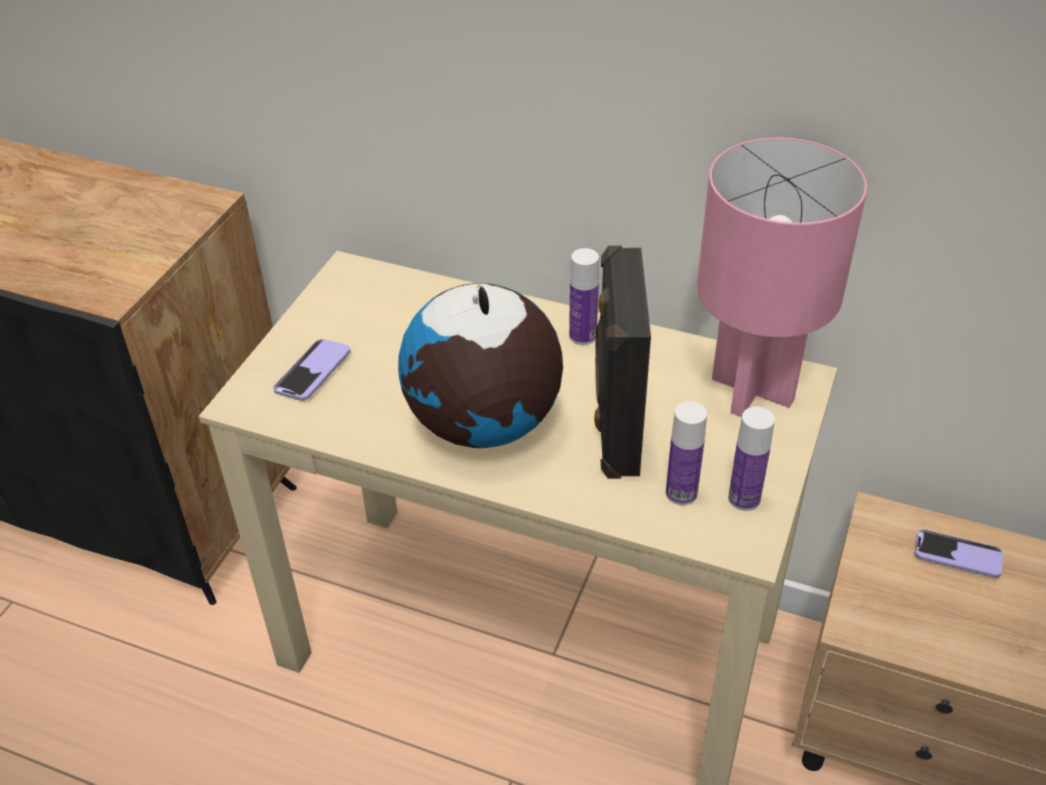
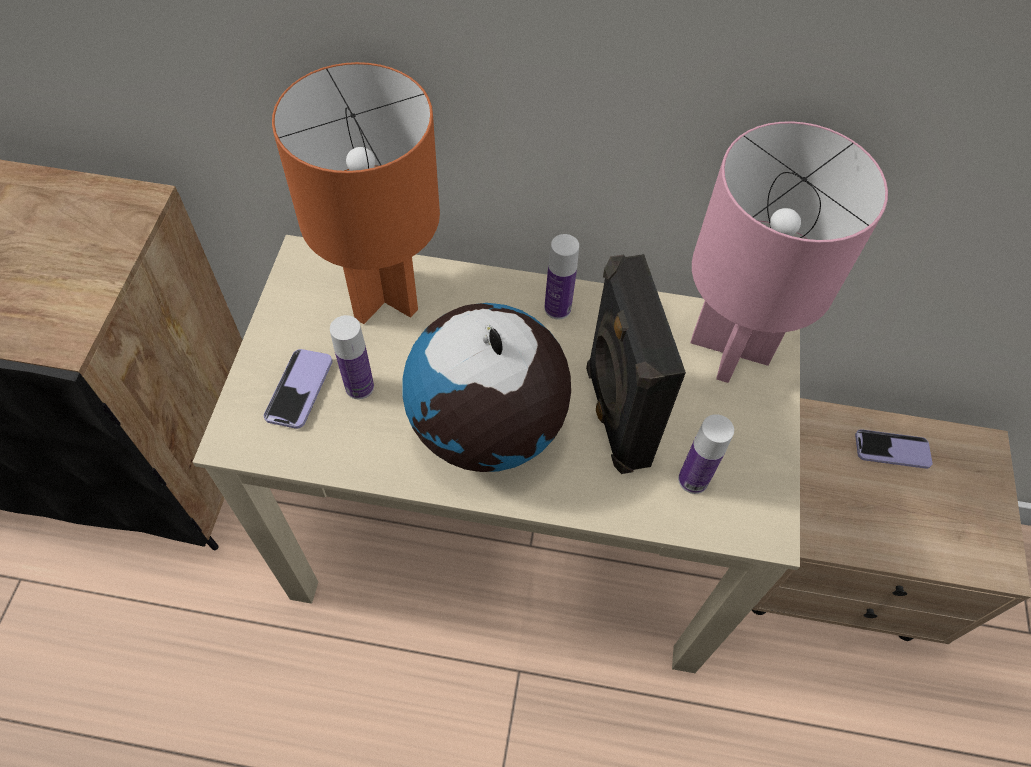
camera: 15 degrees left, 15 degrees up
bottle [728,407,775,511] -> bottle moved to [330,315,374,399]
none -> orange table lamp [272,62,440,324]

